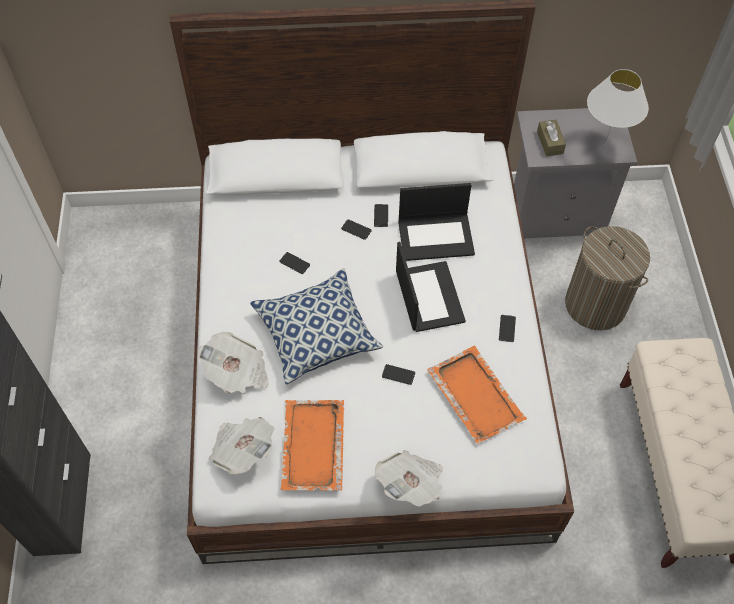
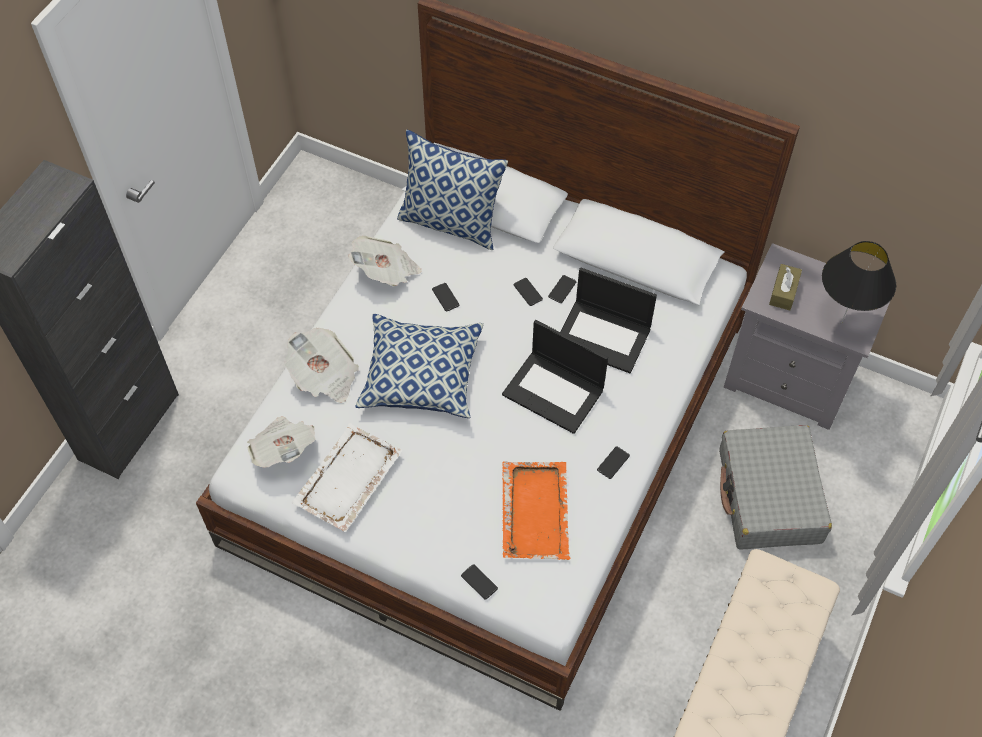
camera: 30 degrees right, 0 degrees up
orange tray [281,400,344,491] -> white tray [292,423,402,532]
newspaper [375,450,443,506] -> newspaper moved to [348,236,422,286]
phone [382,364,415,385] -> phone moved to [461,564,498,600]
laptop [396,242,466,332] -> laptop turned 105 degrees clockwise [502,320,608,434]
laundry basket [565,226,650,330] -> grey suitcase [719,425,832,550]
white table lamp [587,69,649,147] -> black table lamp [822,241,896,324]
none -> pillow [397,130,508,250]

